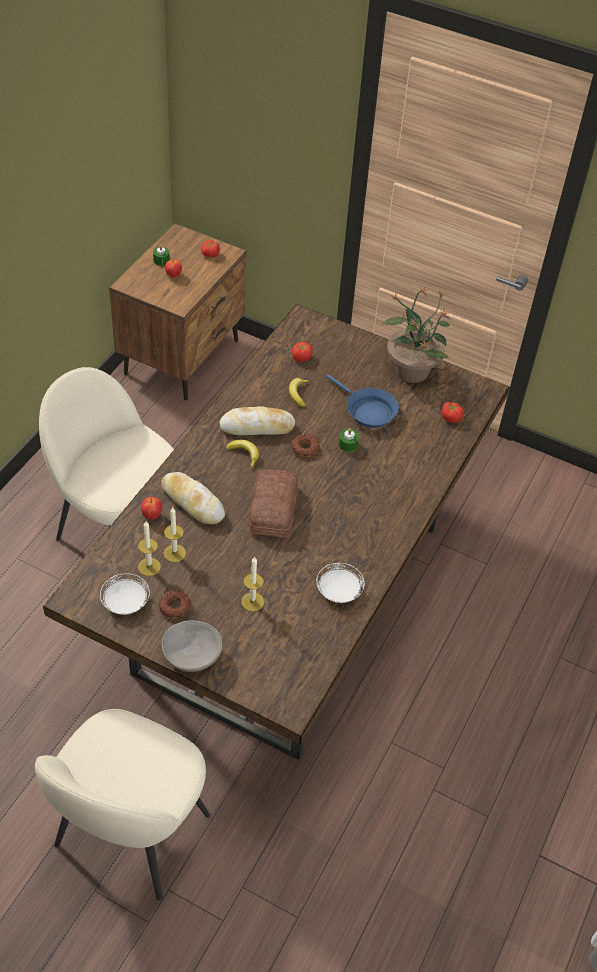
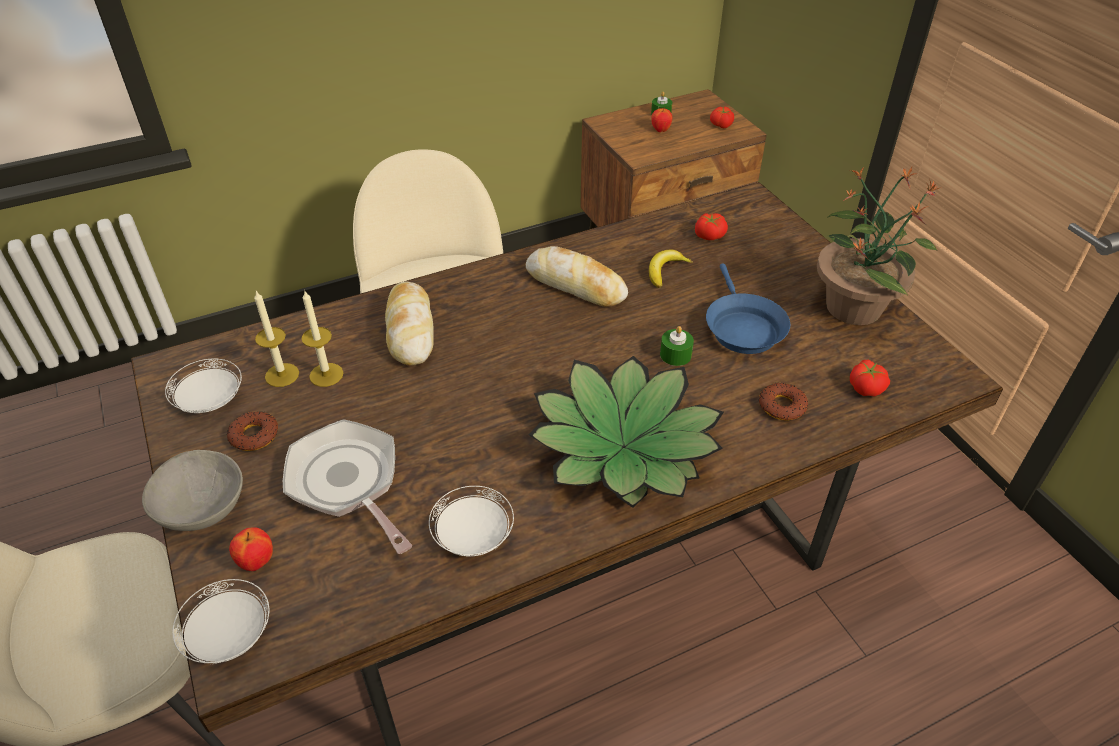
camera: 40 degrees right, 5 degrees down
apple [141,497,162,519] -> apple moved to [229,527,273,571]
banana [226,440,259,468] -> none
candle [241,557,264,612] -> frying pan [283,419,412,554]
bread [249,470,298,538] -> none
donut [292,434,320,457] -> donut moved to [759,383,808,421]
none -> white plate [172,579,270,664]
none -> potted plant [528,356,724,508]

